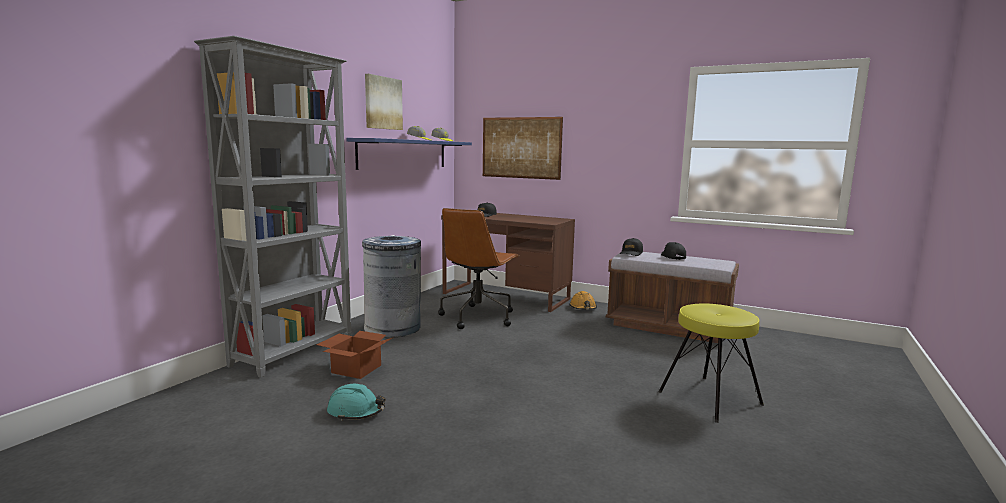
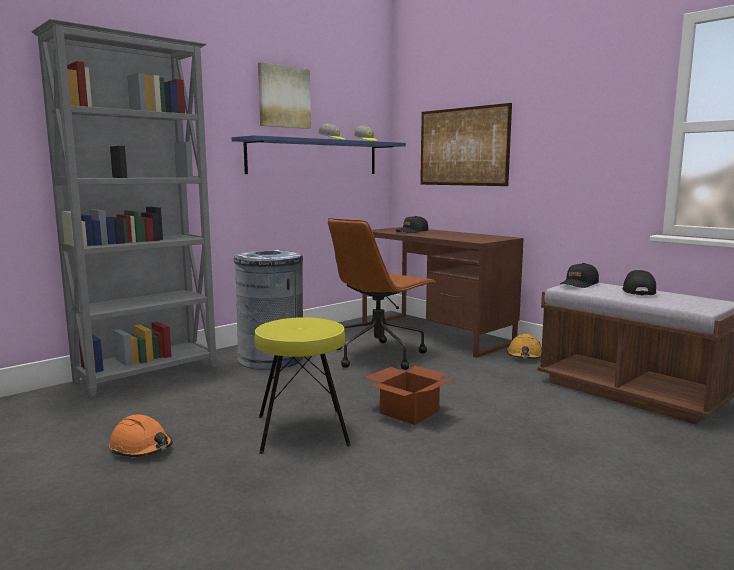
camera: 20 degrees right, 0 degrees up
cardboard box [316,331,394,379] -> cardboard box moved to [364,366,456,425]
turquoise hard hat [327,384,385,421] -> orange hard hat [109,414,173,457]
yellow stool [659,303,764,423] -> yellow stool moved to [254,317,351,454]

